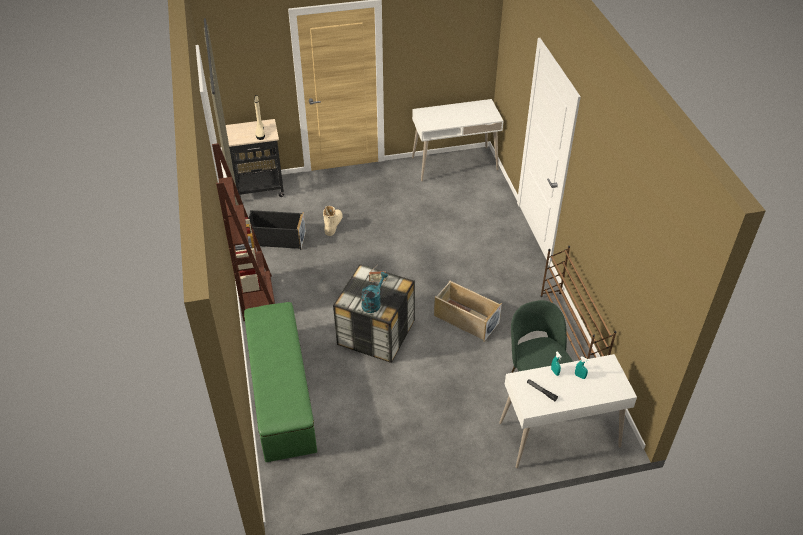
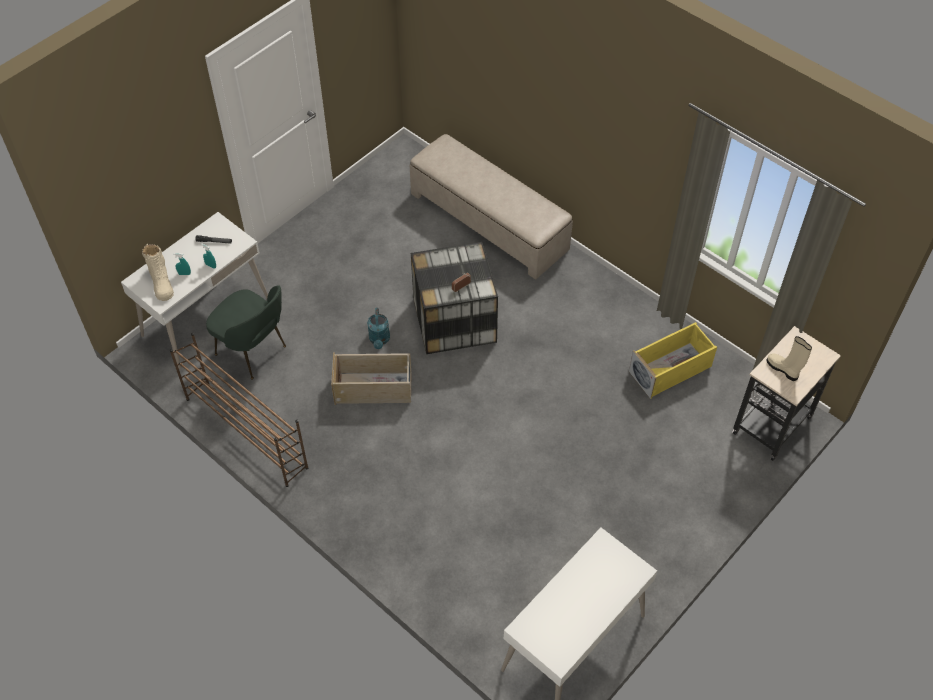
camera: 145 degrees right, 10 degrees up
brown bookcase [212,143,275,321] -> none
green bench [244,302,317,462] -> beige bench [410,134,573,279]
black storage box [249,210,306,250] -> yellow storage box [629,322,717,399]
beige boot [323,206,343,236] -> beige boot moved to [142,244,174,301]
turquoise watering can [361,272,388,313] -> turquoise watering can moved to [367,308,390,349]

